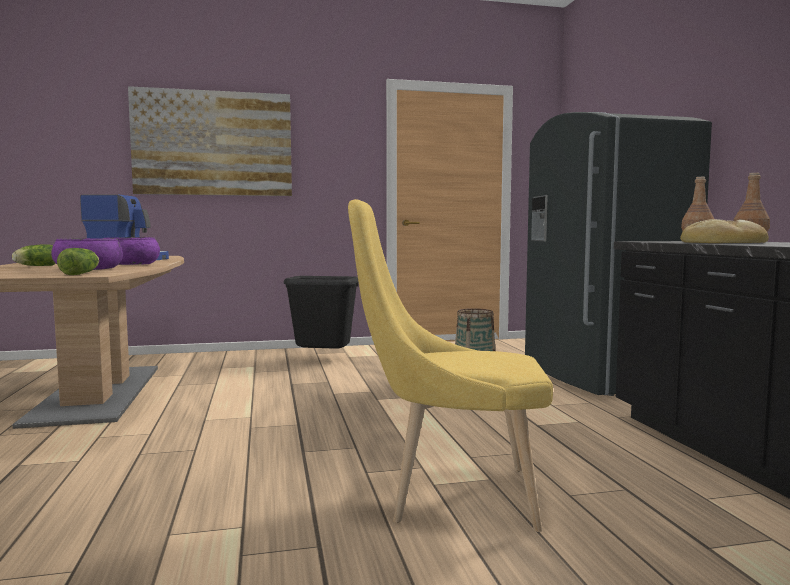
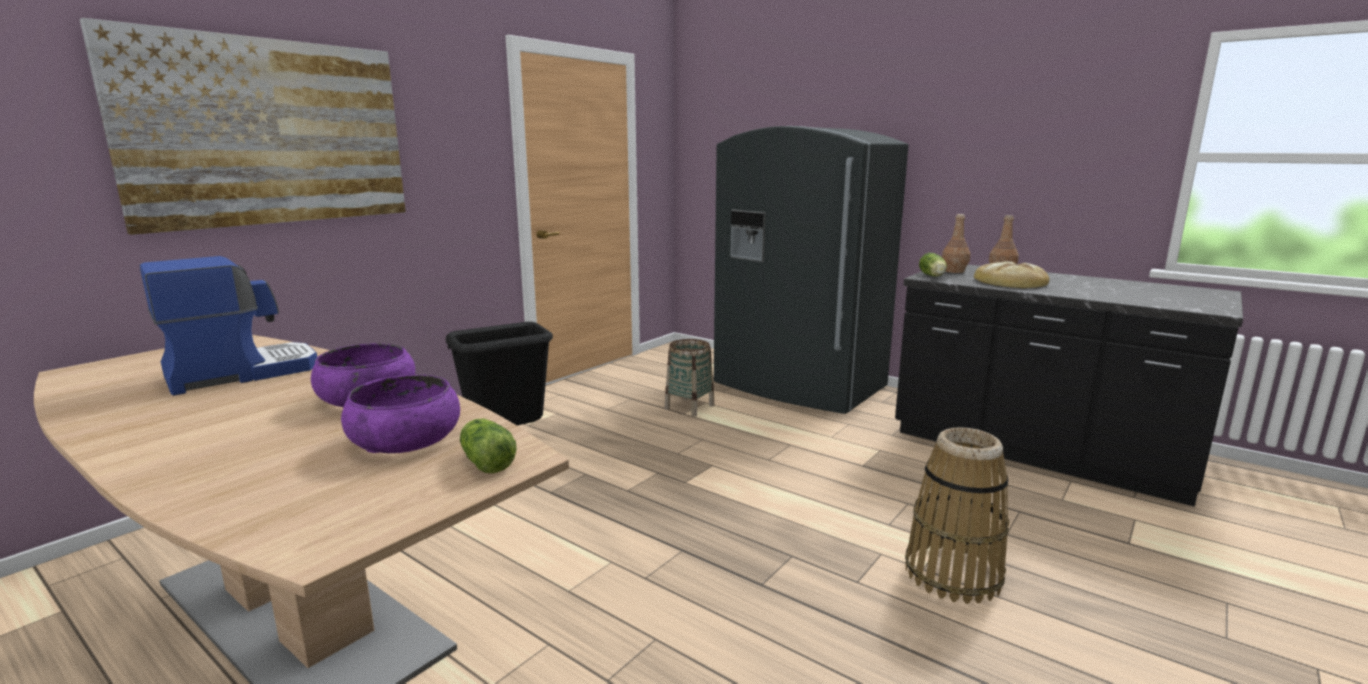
camera: 40 degrees left, 10 degrees up
lettuce [12,244,56,266] -> lettuce moved to [919,253,947,277]
yellow chair [348,199,553,532] -> basket [905,427,1009,604]

